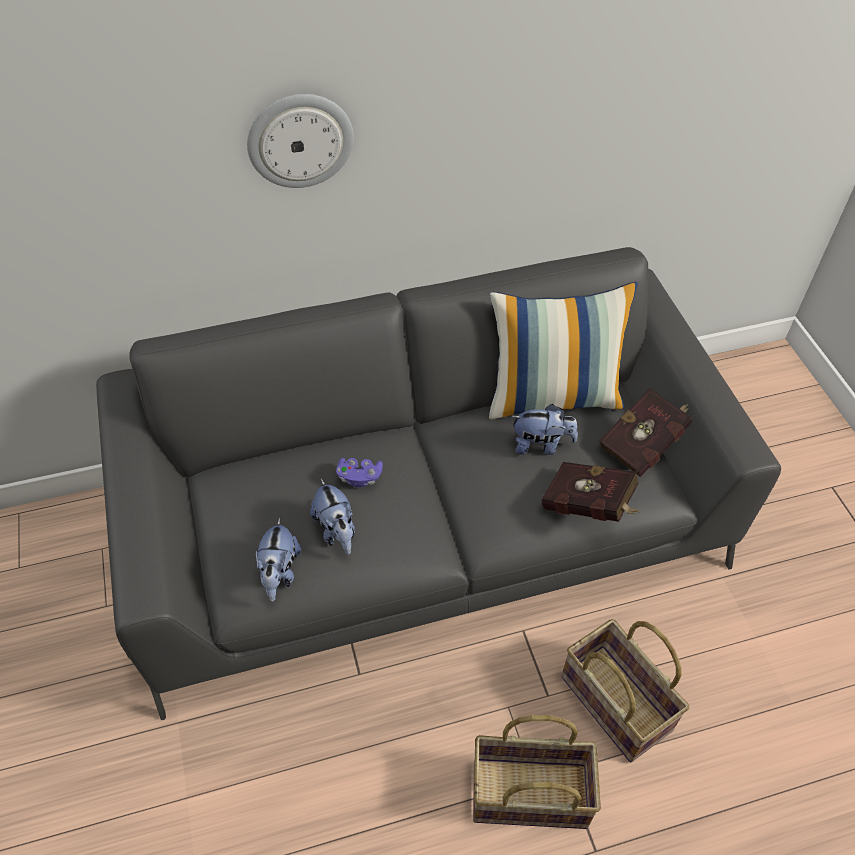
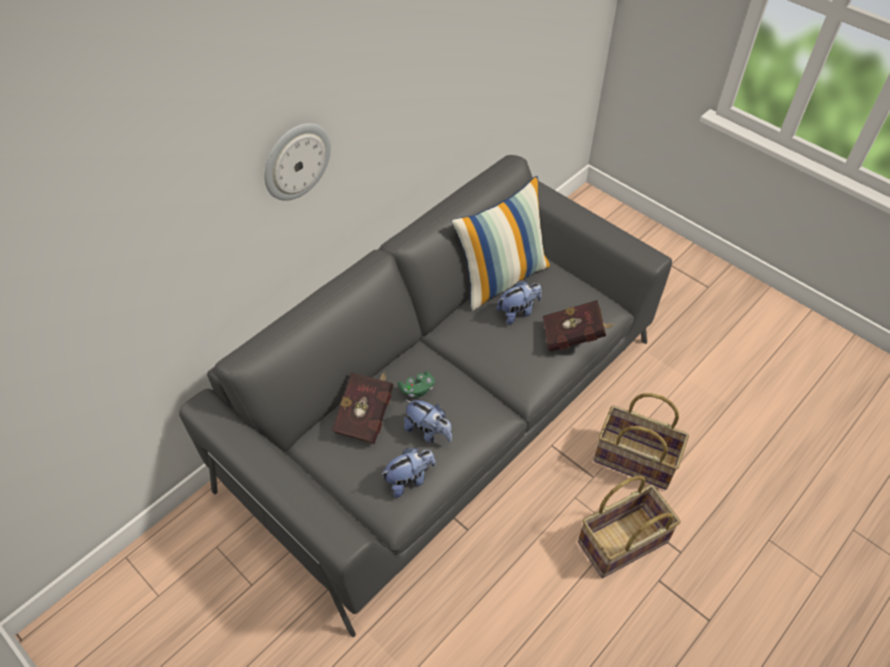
camera: 30 degrees left, 0 degrees up
plush toy [255,518,301,602] -> plush toy turned 90 degrees counterclockwise [381,448,436,498]
purple game controller [336,458,383,487] -> green game controller [398,371,435,397]
red book [599,388,692,477] -> red book moved to [332,372,393,444]

